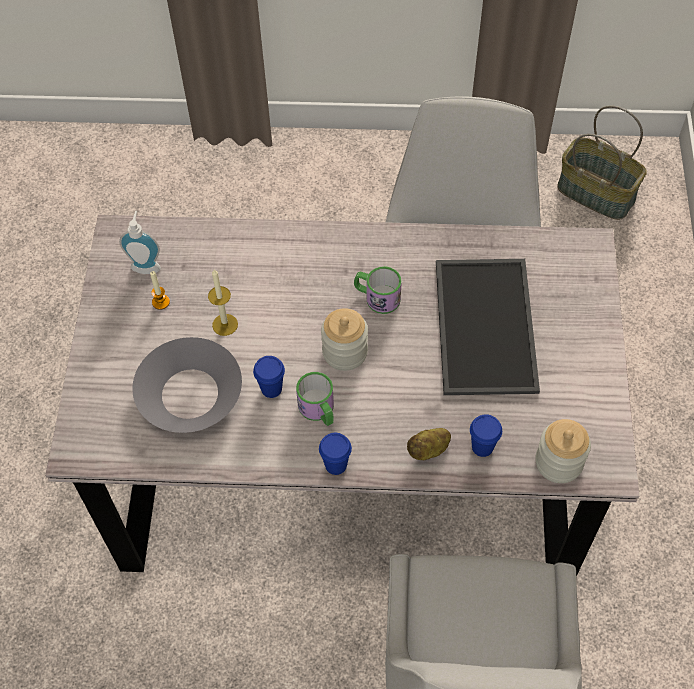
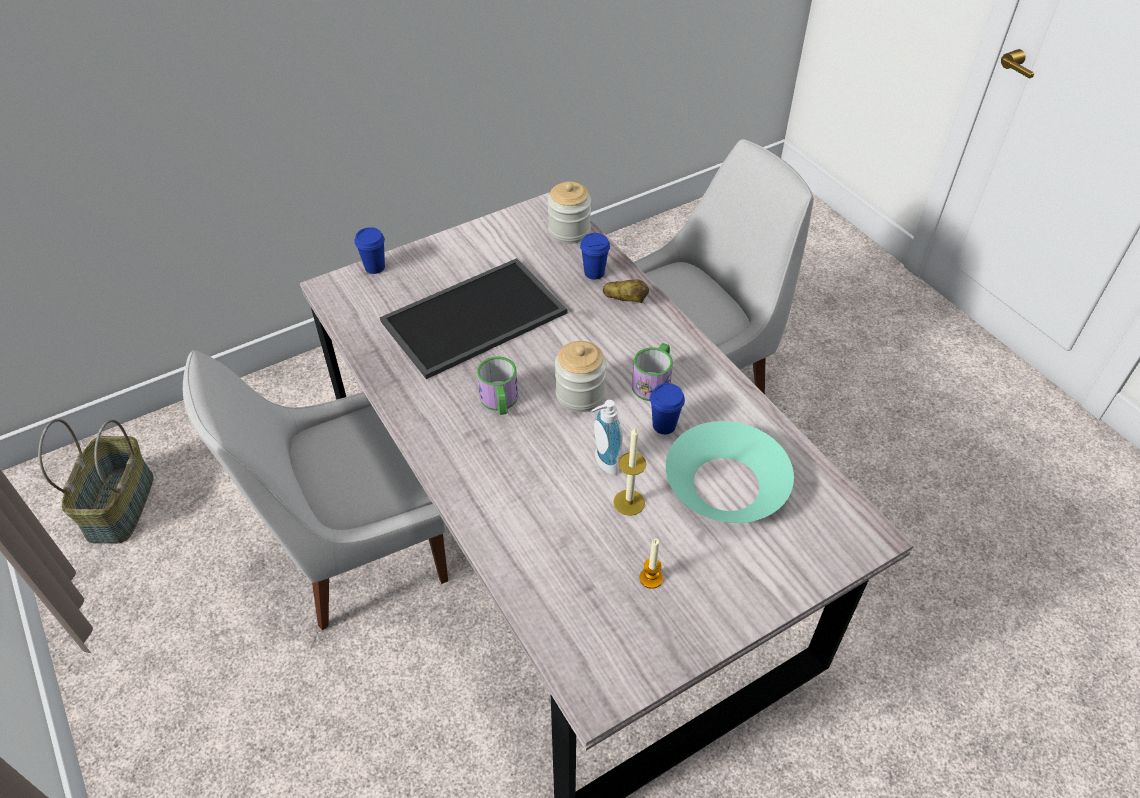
camera: 125 degrees left, 10 degrees down
soap dispenser [119,211,161,274] -> soap dispenser moved to [592,400,623,475]
grey bowl [132,337,242,433] -> turquoise bowl [666,421,794,523]
blue cup [319,433,352,475] -> blue cup moved to [355,227,385,274]

